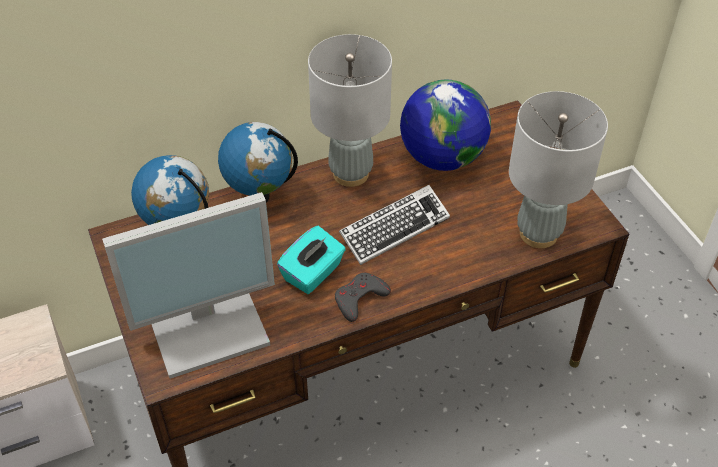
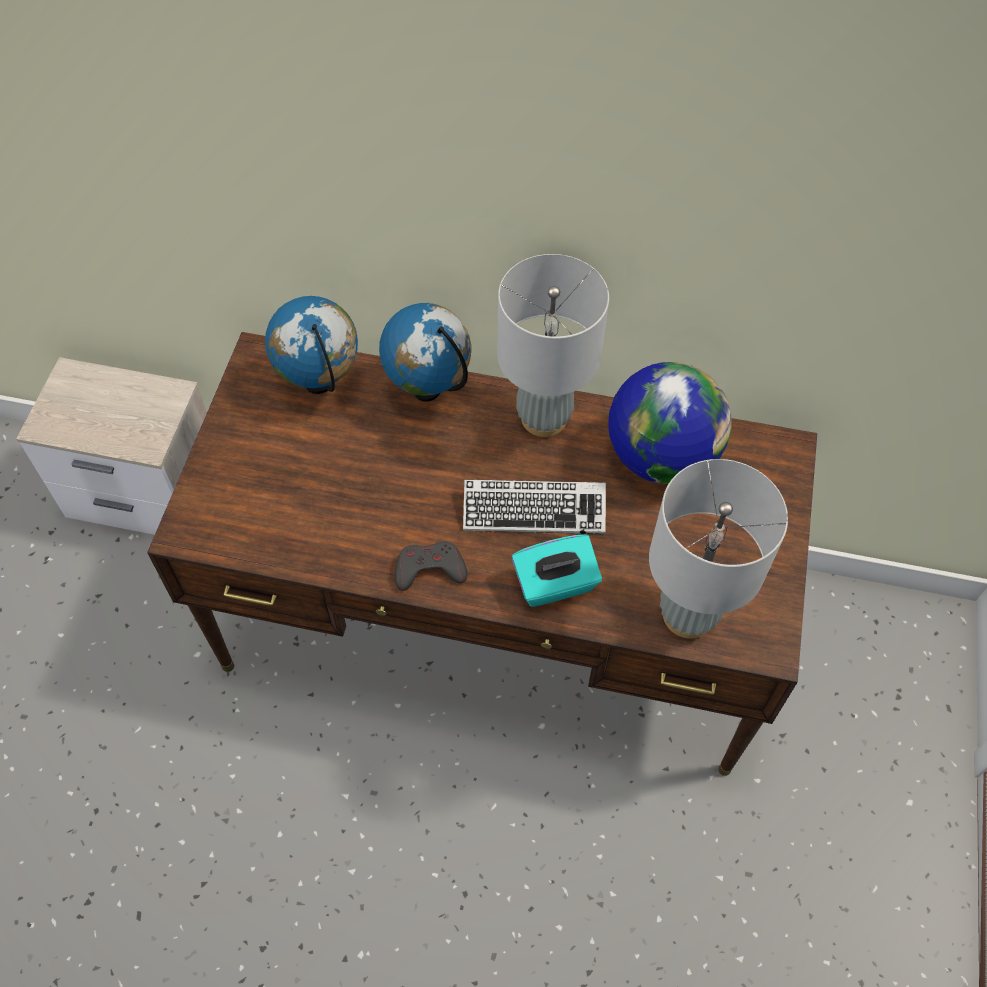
camera: 35 degrees right, 10 degrees up
monitor [102,192,275,379] -> none
turquoise tissue box [277,226,346,294] -> turquoise tissue box moved to [511,535,602,607]

